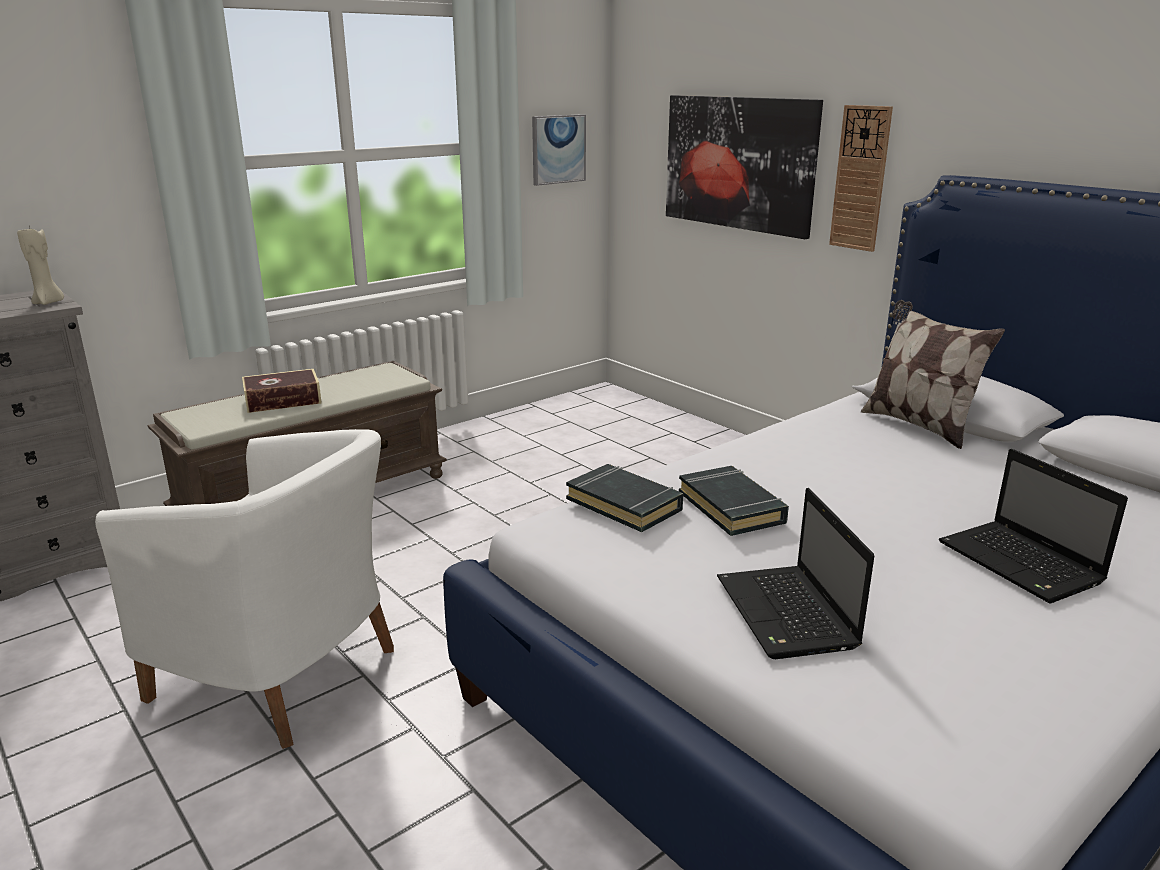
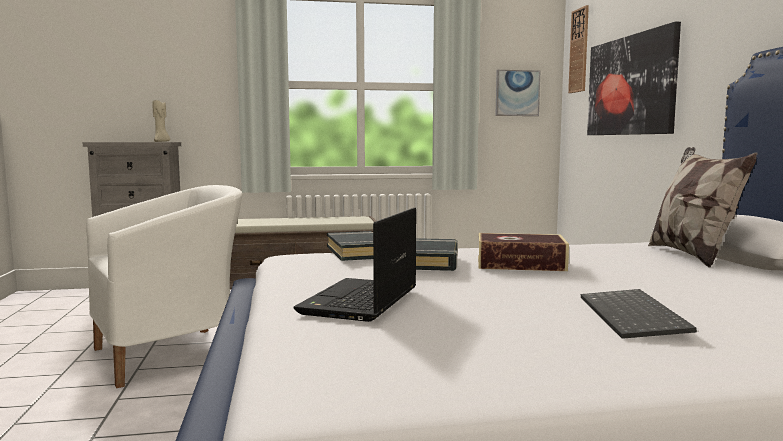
camera: 30 degrees right, 15 degrees down
white armchair [95,429,394,749] -> white armchair turned 90 degrees counterclockwise [86,185,242,388]
book [242,369,322,413] -> book moved to [478,233,569,271]
wall clock [829,105,893,252] -> wall clock moved to [568,5,589,93]
laptop [939,449,1128,604] -> keyboard [581,289,697,339]

